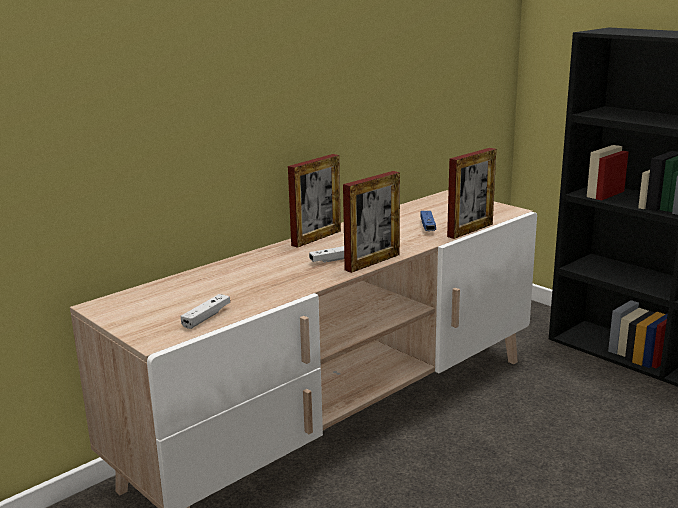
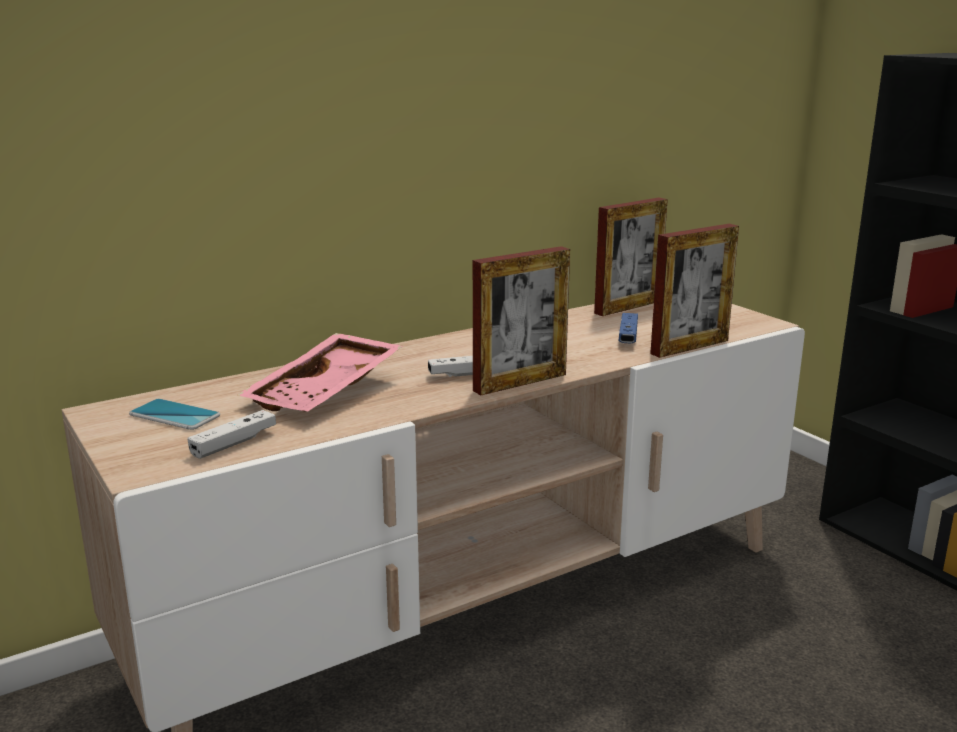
camera: 10 degrees right, 0 degrees up
picture frame [288,154,341,248] -> picture frame moved to [594,198,668,316]
none -> phone [129,399,220,430]
none -> pink tray [238,333,403,411]

